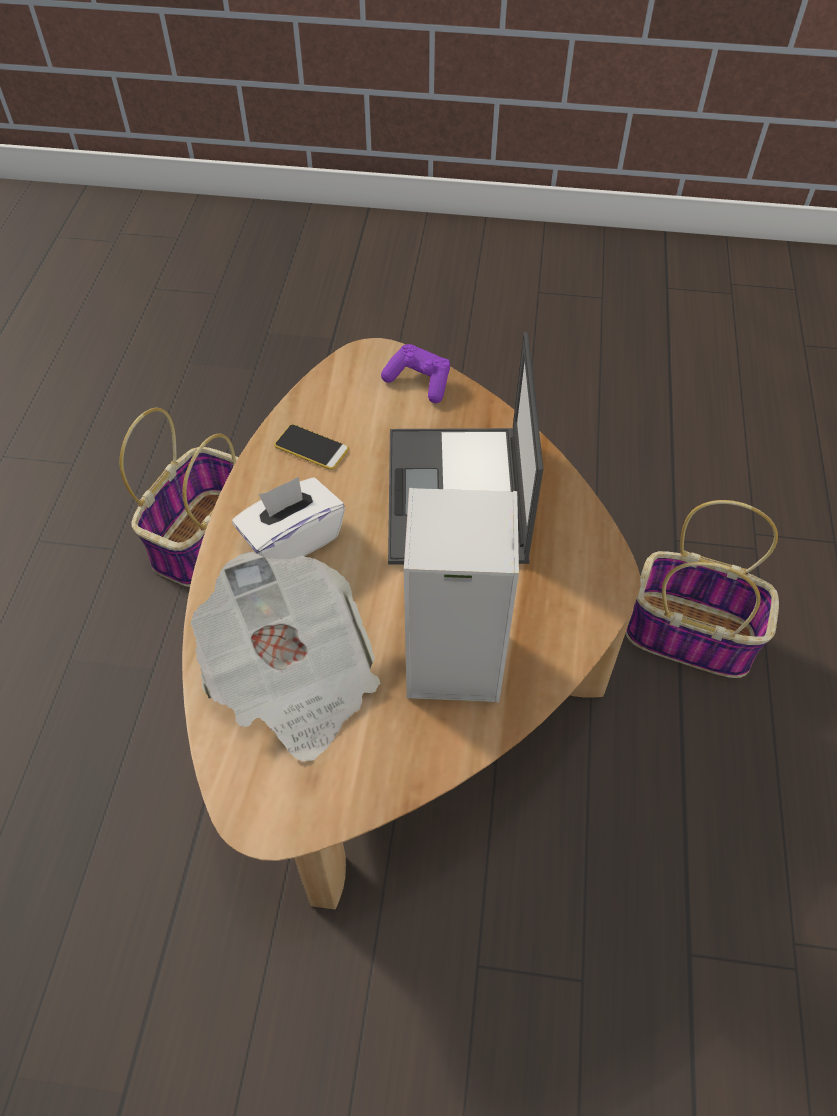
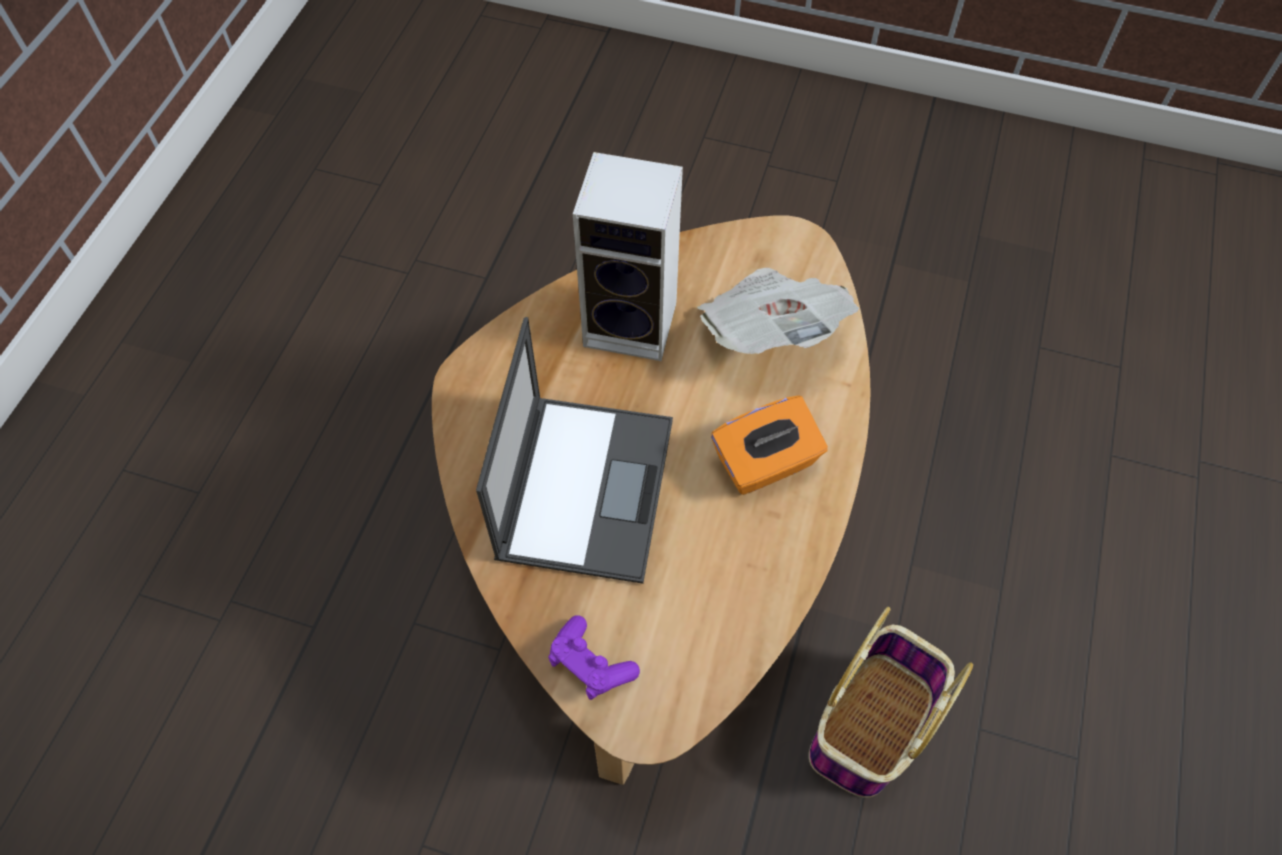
camera: 170 degrees left, 5 degrees up
white tissue box [232,477,345,559] -> orange tissue box [711,395,828,495]
phone [274,424,349,470] -> none
basket [626,500,779,678] -> none

